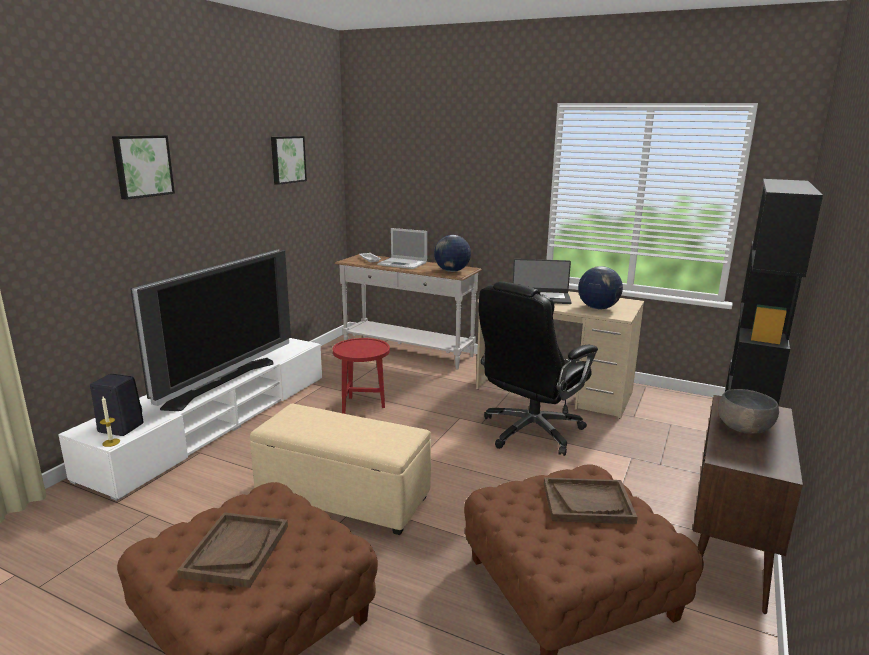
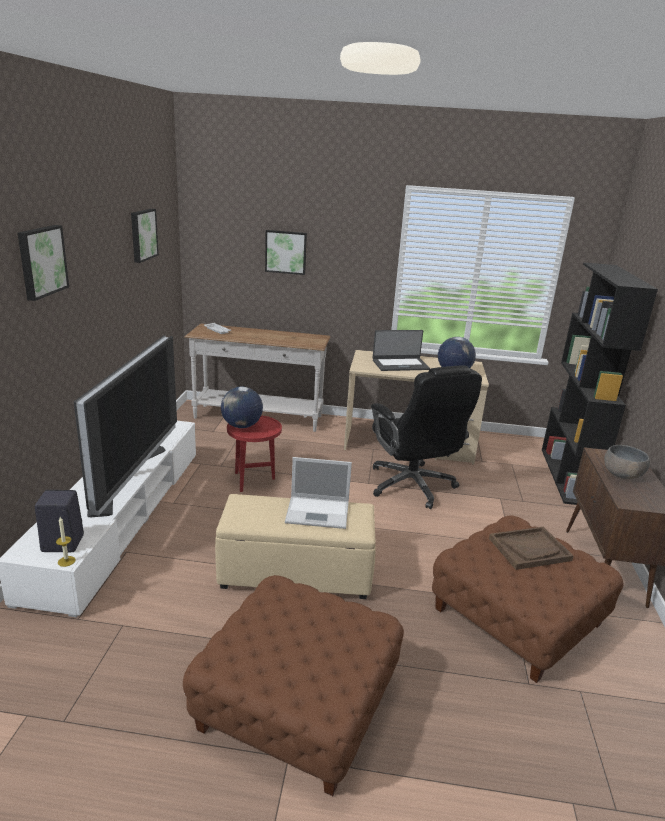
camera: 20 degrees left, 5 degrees up
brown tray [177,512,288,588] -> none
laptop [377,228,427,269] -> laptop moved to [285,457,352,529]
globe [434,235,471,272] -> globe moved to [221,387,263,428]
black office chair [479,281,598,456] -> black office chair turned 45 degrees counterclockwise [371,366,482,509]
none -> picture [265,230,307,275]

